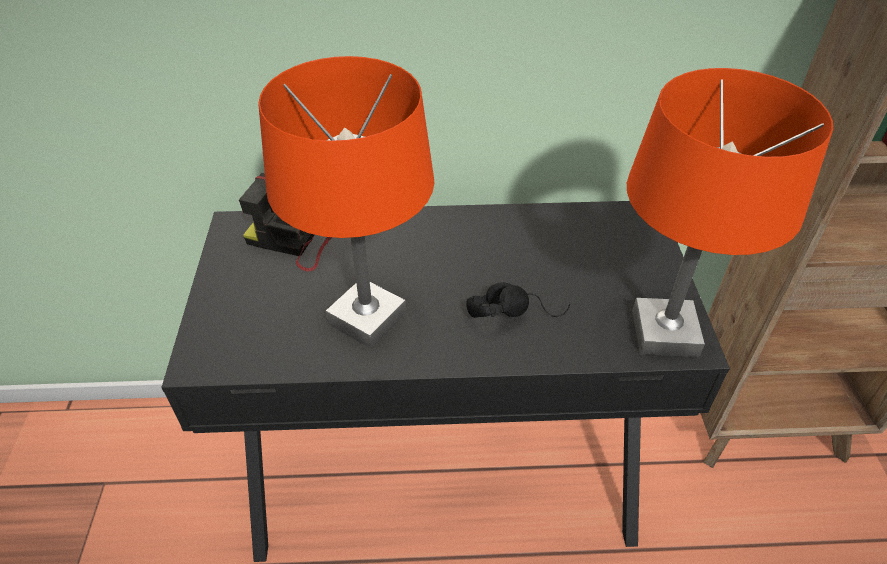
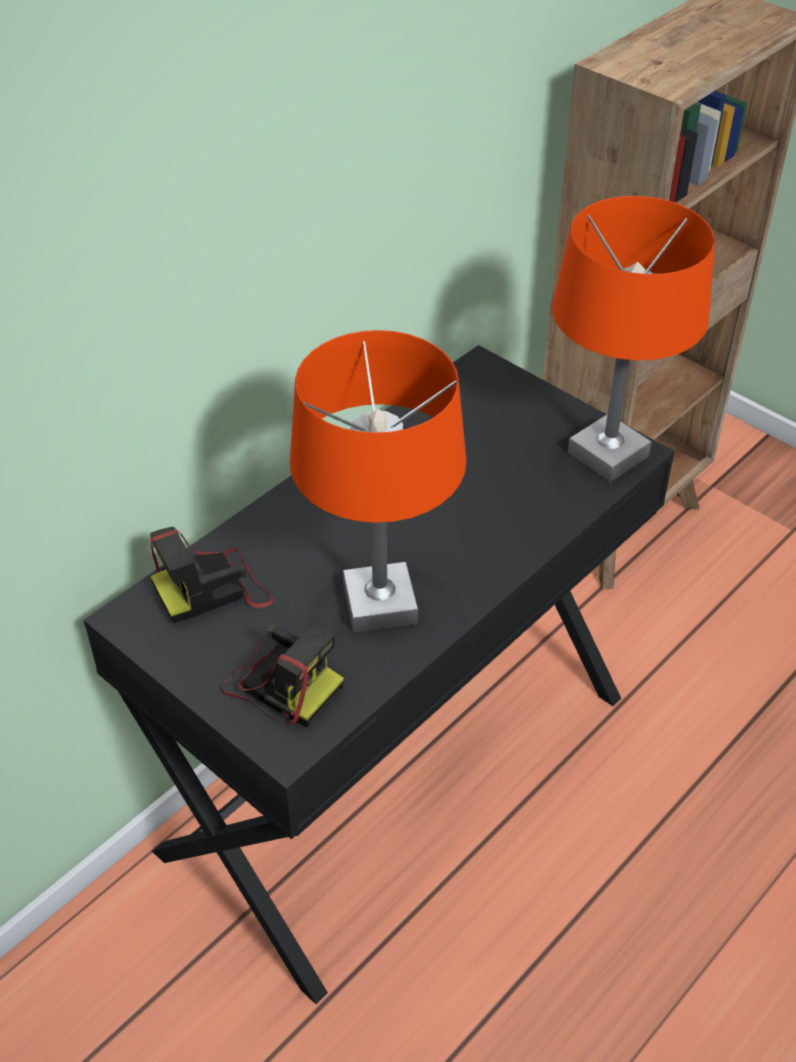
camera: 45 degrees left, 0 degrees up
black headphones [466,282,570,318] -> none
none -> camera [221,623,344,727]

